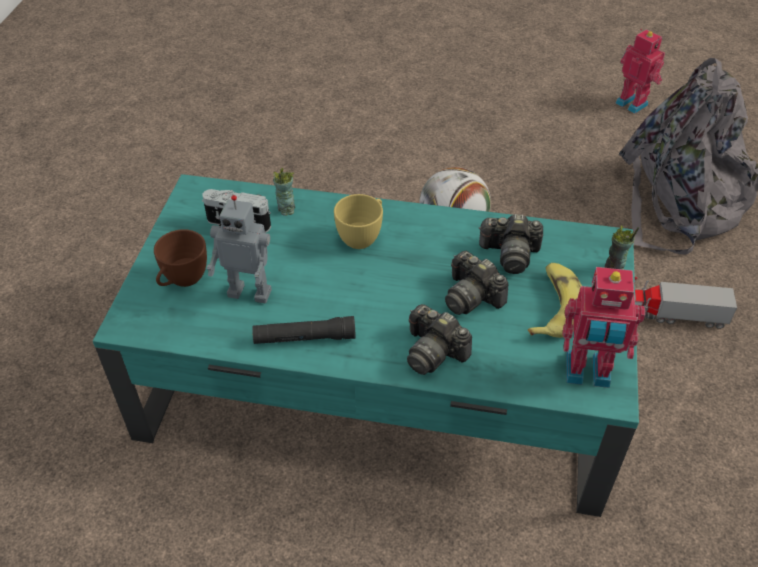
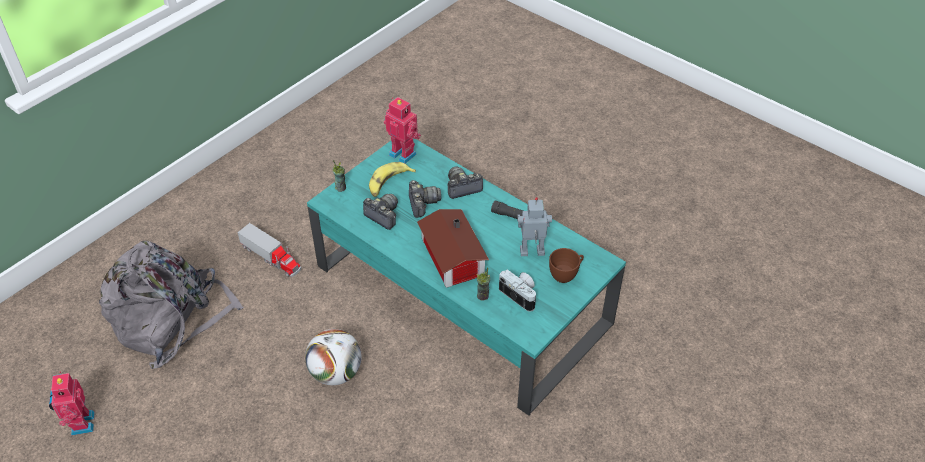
camera: 150 degrees left, 0 degrees up
toy robot [207,195,272,303] -> toy robot turned 45 degrees counterclockwise [517,197,552,256]
yellow cup [334,194,383,249] -> toy house [417,209,489,288]
camera [407,304,472,375] -> camera turned 90 degrees counterclockwise [448,166,483,199]

